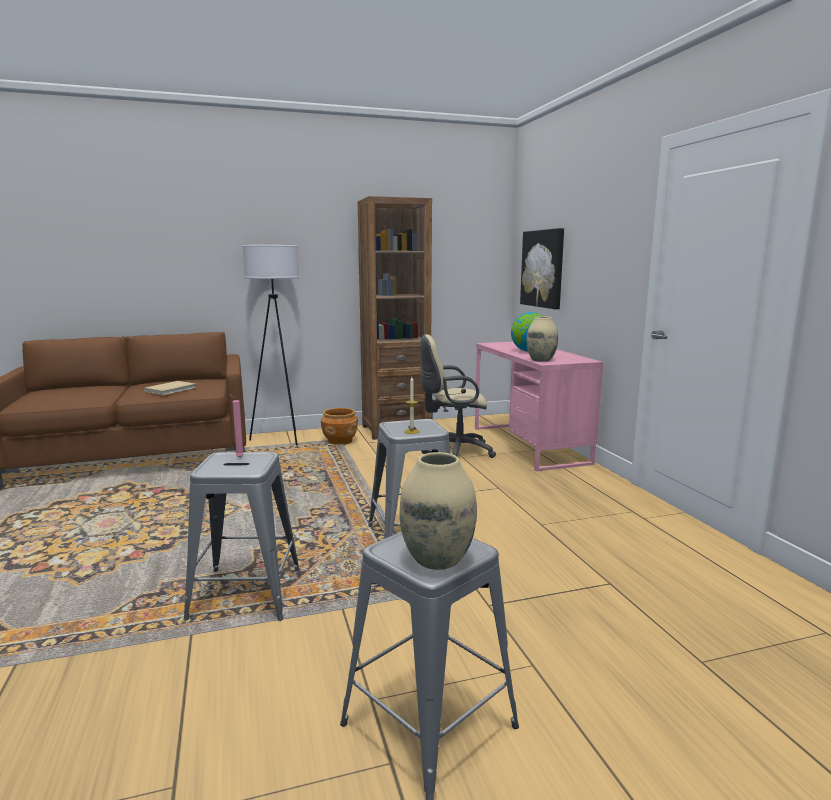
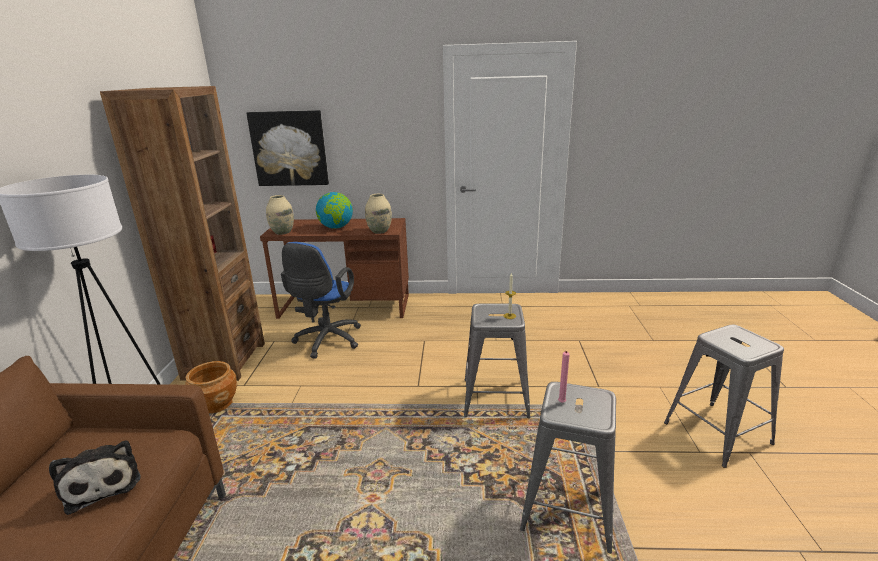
camera: 70 degrees left, 10 degrees up
beige book [144,381,197,395] -> plush toy [49,441,140,515]
beige vase [400,452,477,570] -> beige vase moved to [266,195,294,235]
beige office chair [421,334,496,458] -> blue office chair [281,242,361,359]
pink desk [475,342,603,471] -> brown desk [260,218,409,319]

